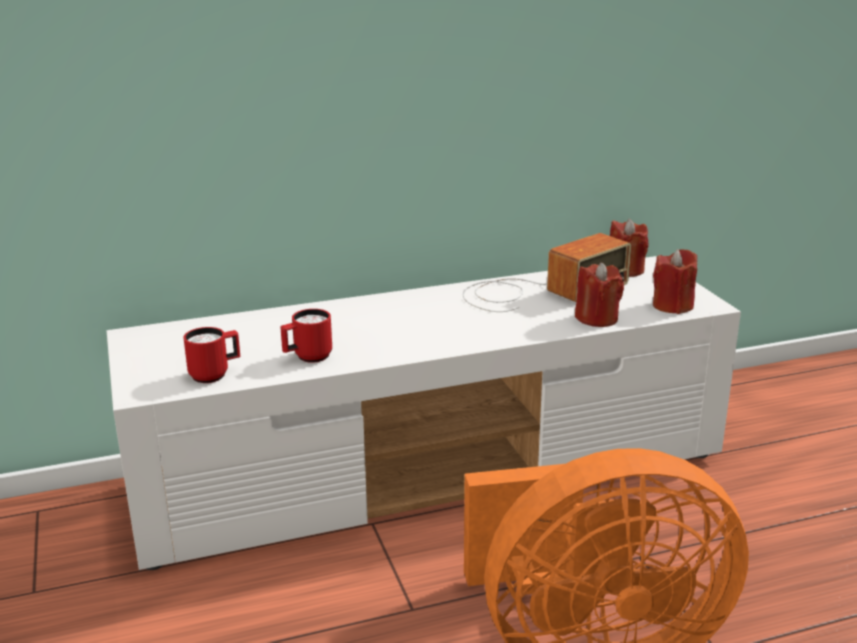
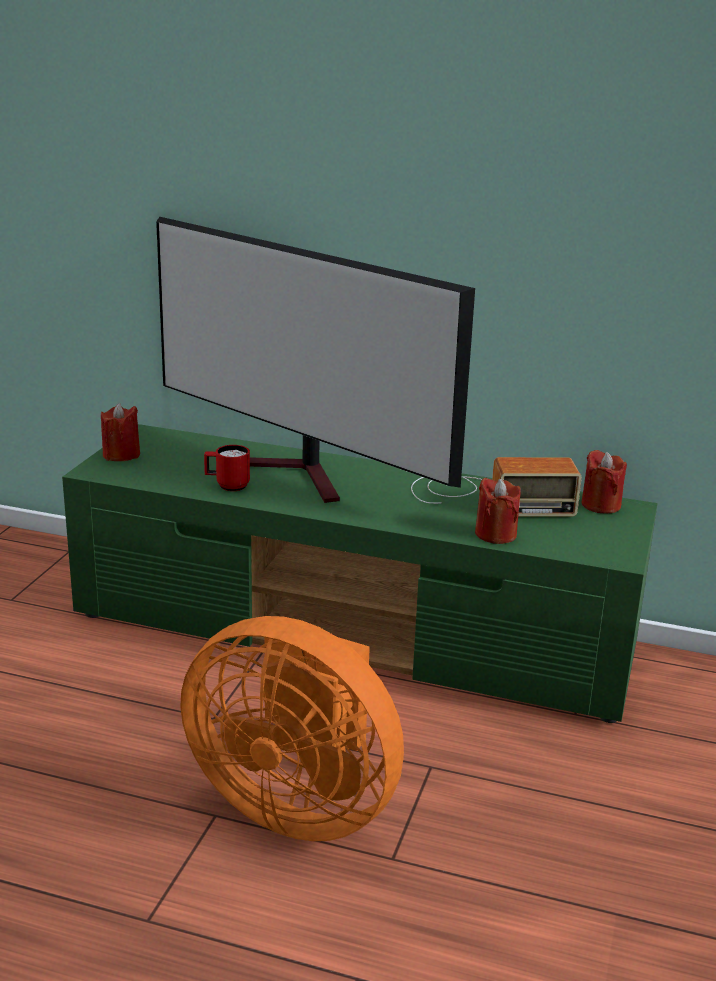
camera: 35 degrees right, 0 degrees up
white tv stand [107,256,741,570] -> green tv stand [62,424,658,723]
red mug [184,327,240,383] -> none
red candle [653,249,697,314] -> red candle moved to [101,403,140,461]
none -> television [156,216,475,503]

